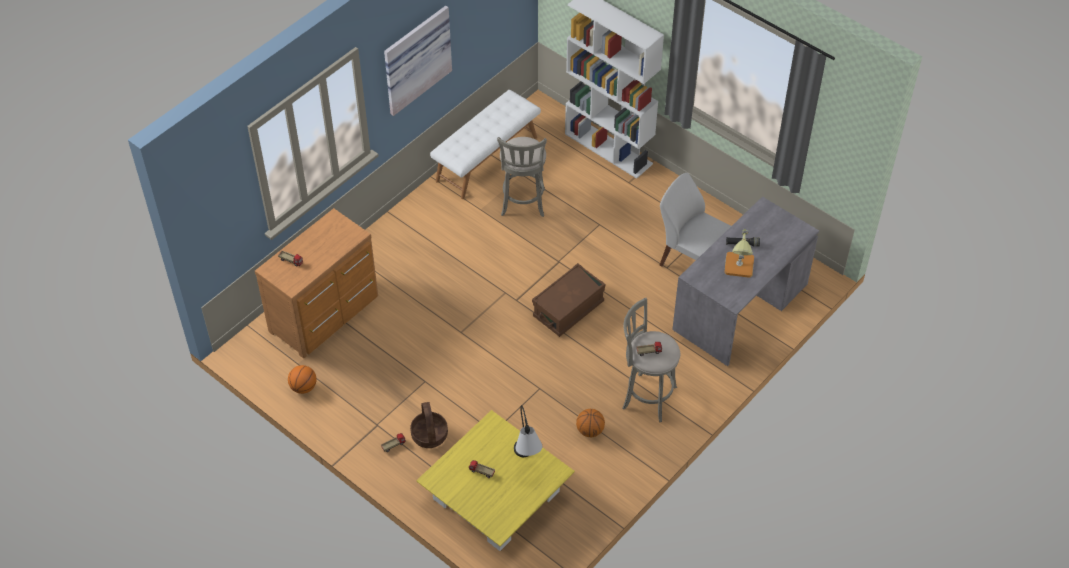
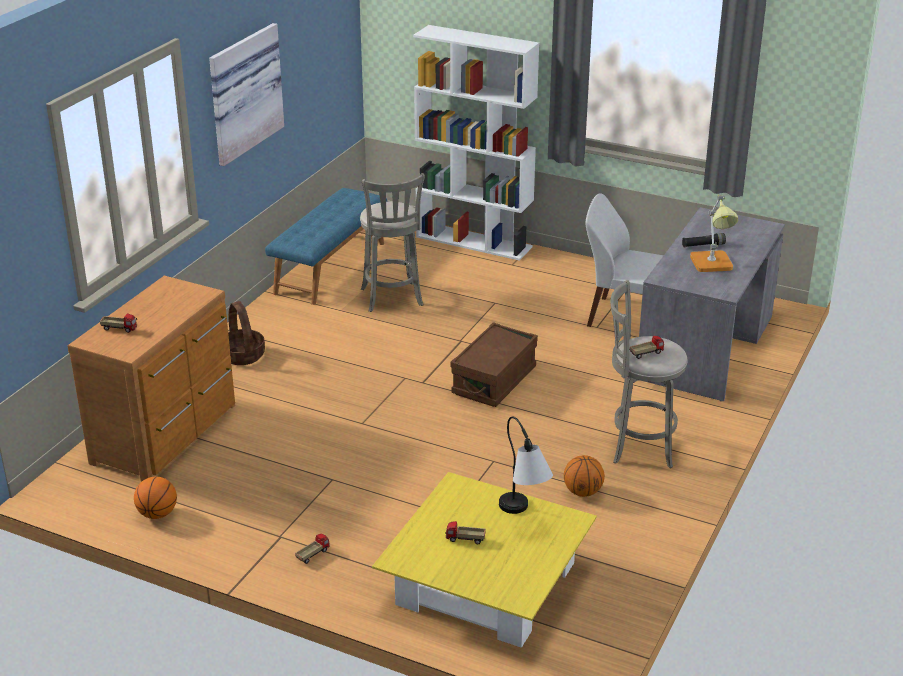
camera: 15 degrees left, 20 degrees down
basket [410,402,448,448] -> basket moved to [228,301,265,365]
white bench [430,90,541,199] -> blue bench [265,188,387,305]

